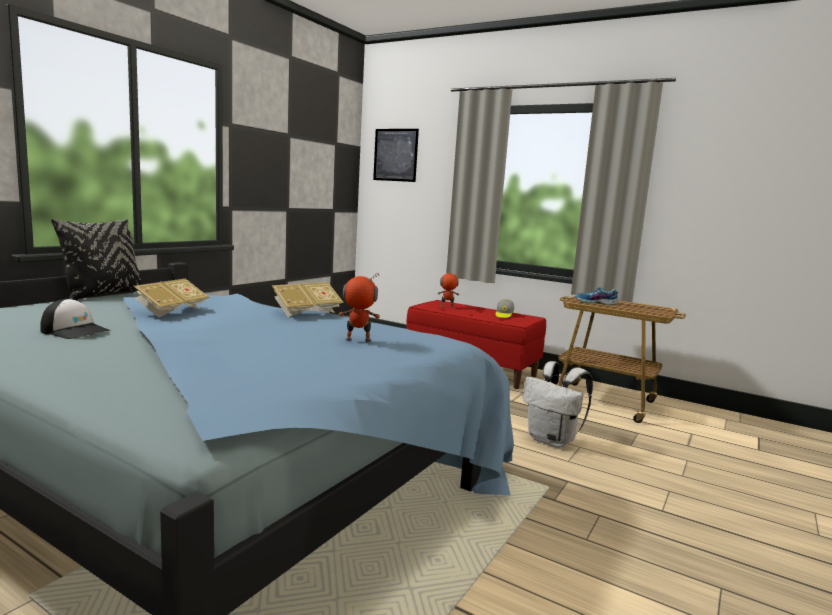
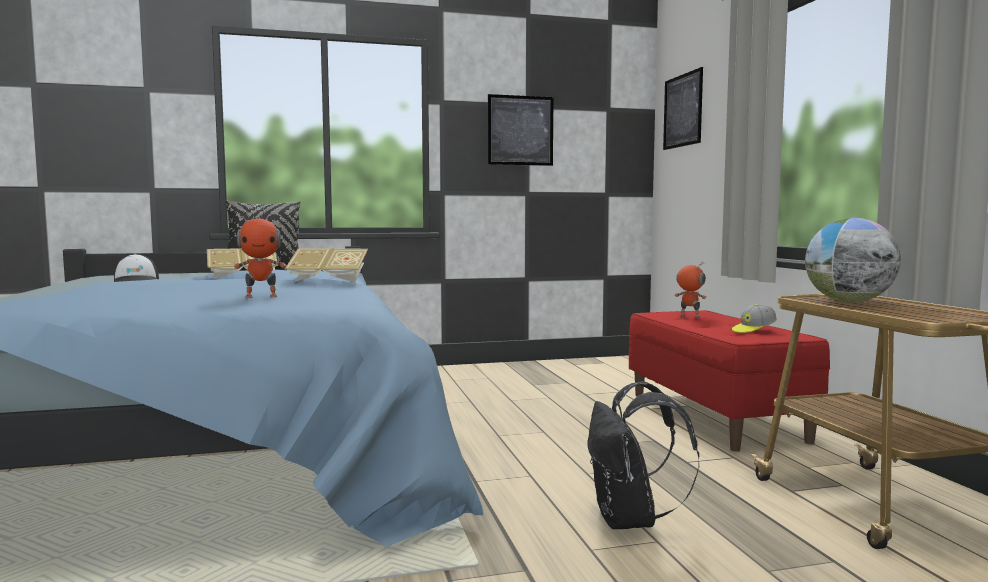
camera: 45 degrees right, 5 degrees down
toy robot [338,273,380,342] -> toy robot turned 120 degrees clockwise [234,212,286,298]
white backpack [522,361,593,448] -> black backpack [587,381,699,529]
shoe [575,288,619,305] -> globe [805,218,901,302]
none -> picture [488,94,554,166]

